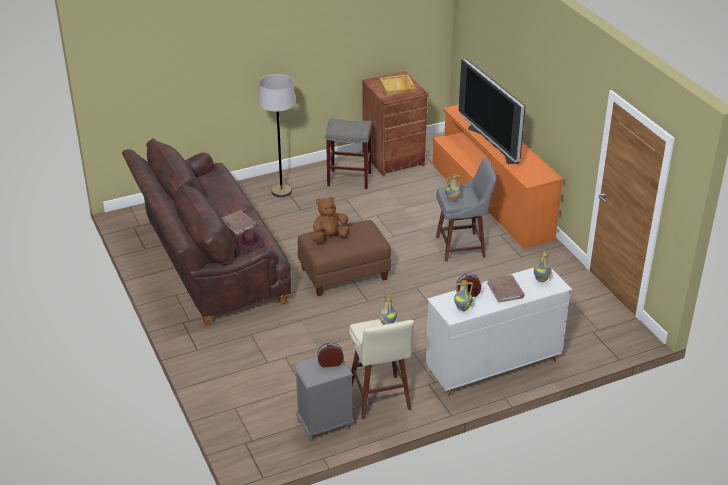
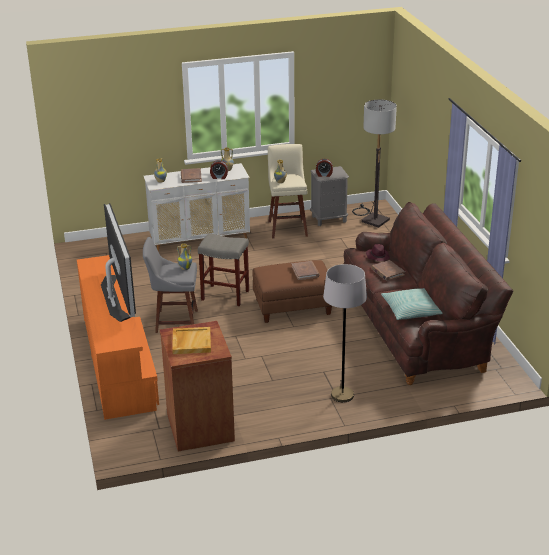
camera: 170 degrees left, 5 degrees down
brown plush toy [311,197,350,242] -> brown book [292,261,320,280]
grey stool [325,118,372,189] -> grey stool moved to [198,233,249,306]
none -> floor lamp [352,100,397,228]
none -> pillow [381,288,443,320]

